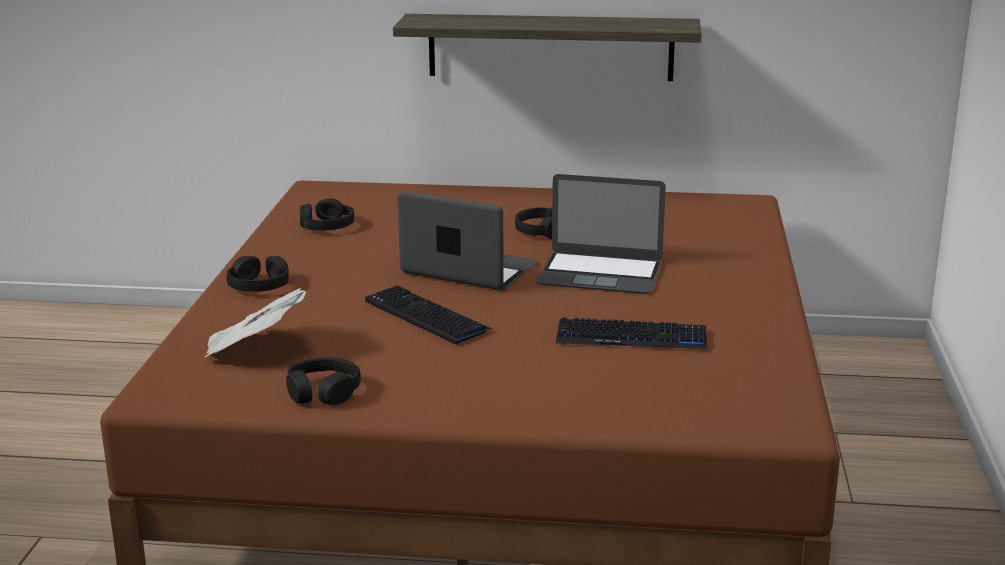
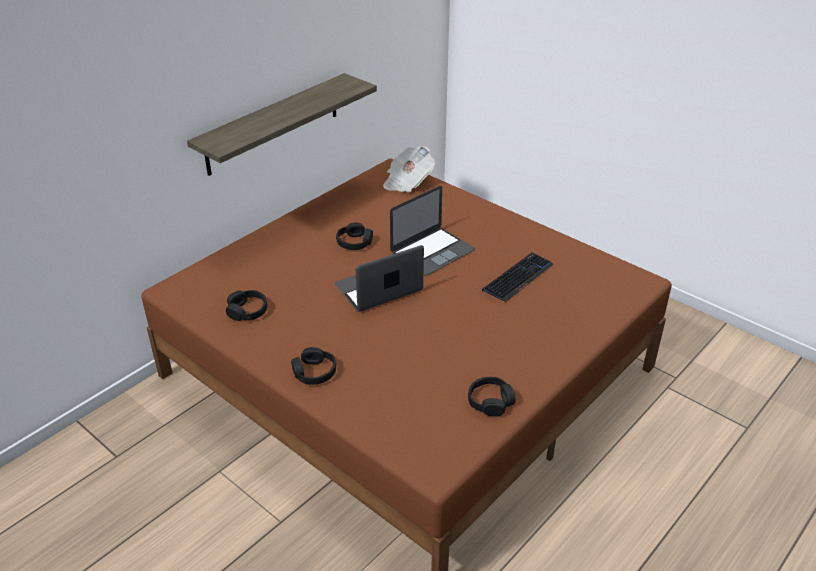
camera: 55 degrees left, 15 degrees up
newspaper [205,288,306,357] -> newspaper moved to [383,146,435,193]
keyboard [365,285,492,345] -> none

